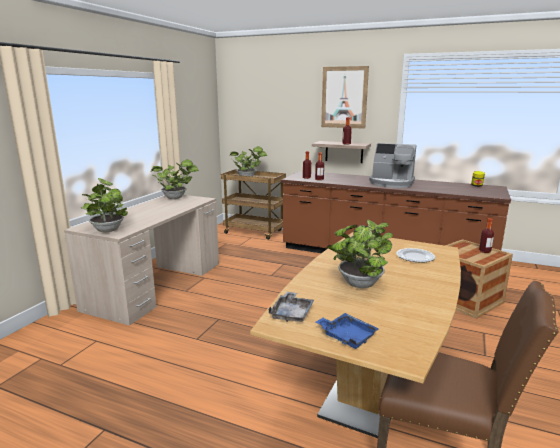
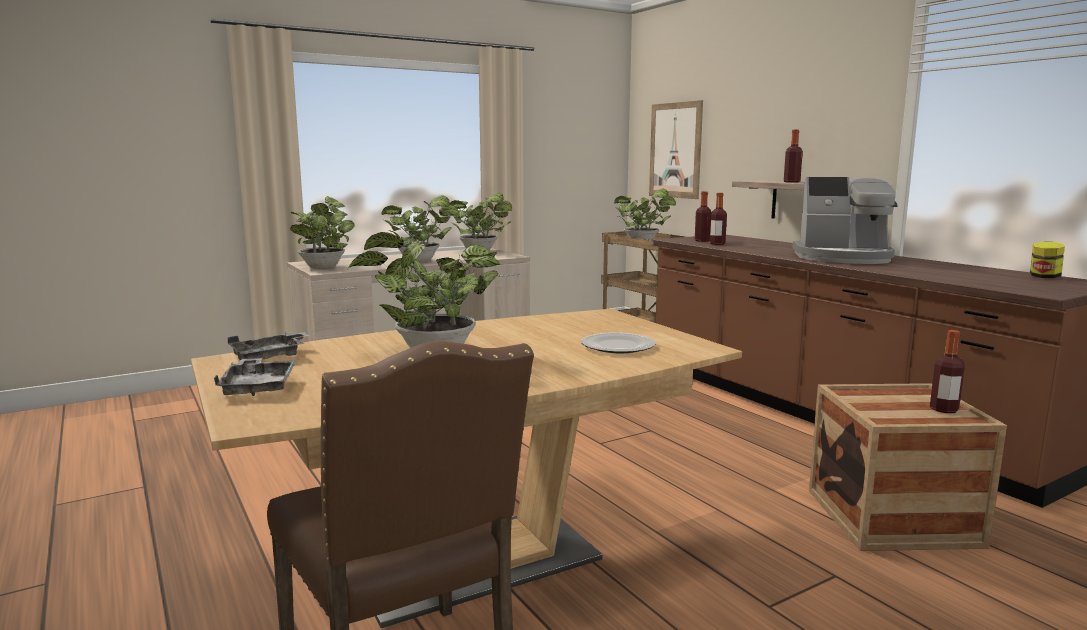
camera: 35 degrees right, 5 degrees down
blue tray [316,313,379,349] -> grey tray [214,358,297,396]
picture [321,66,369,129] -> picture moved to [649,100,703,199]
coffee machine [369,143,416,188] -> coffee machine turned 45 degrees counterclockwise [792,177,898,264]
none -> potted plant [382,195,459,263]

